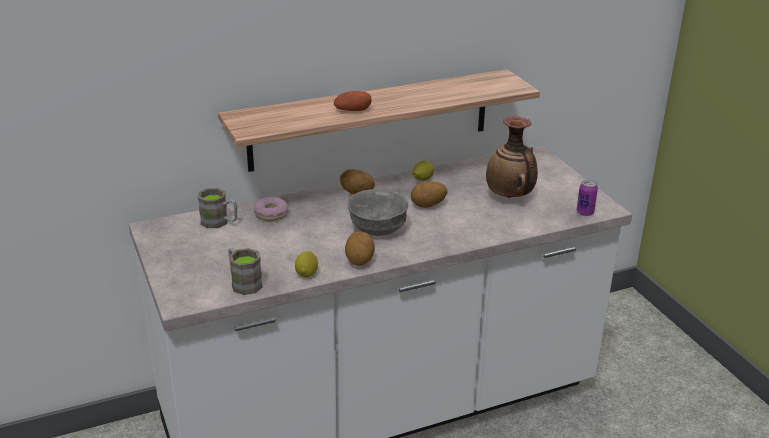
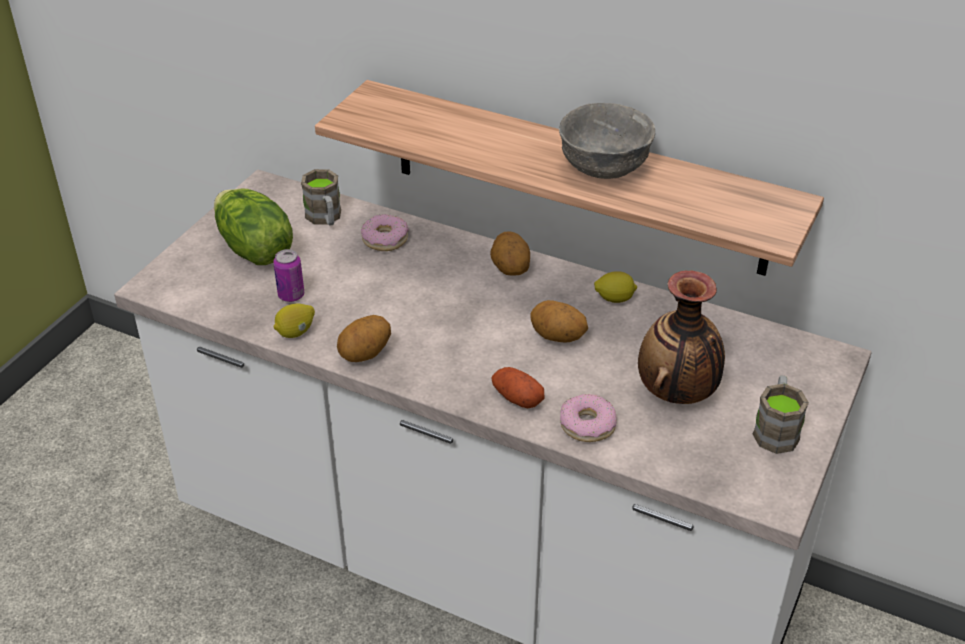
camera: 50 degrees right, 10 degrees up
brown mug [228,248,263,295] -> brown mug moved to [753,375,809,454]
potato [334,91,372,111] -> potato moved to [491,367,544,408]
grey bowl [347,189,409,236] -> grey bowl moved to [559,103,655,179]
can [576,180,598,216] -> can moved to [273,249,304,302]
none -> lettuce [214,188,293,265]
none -> donut [560,394,617,442]

